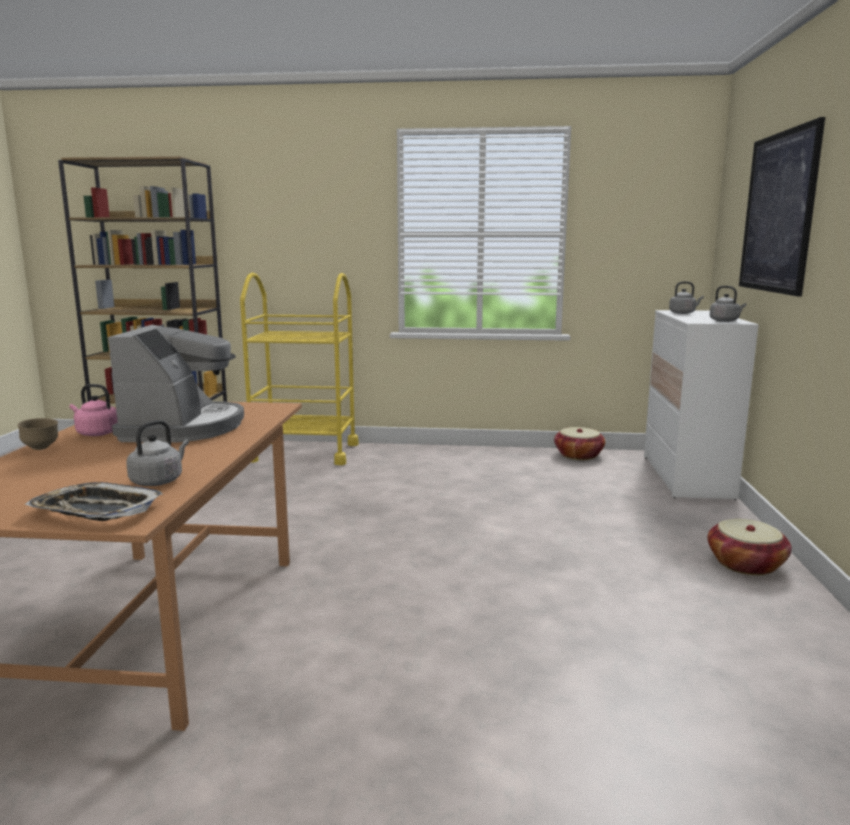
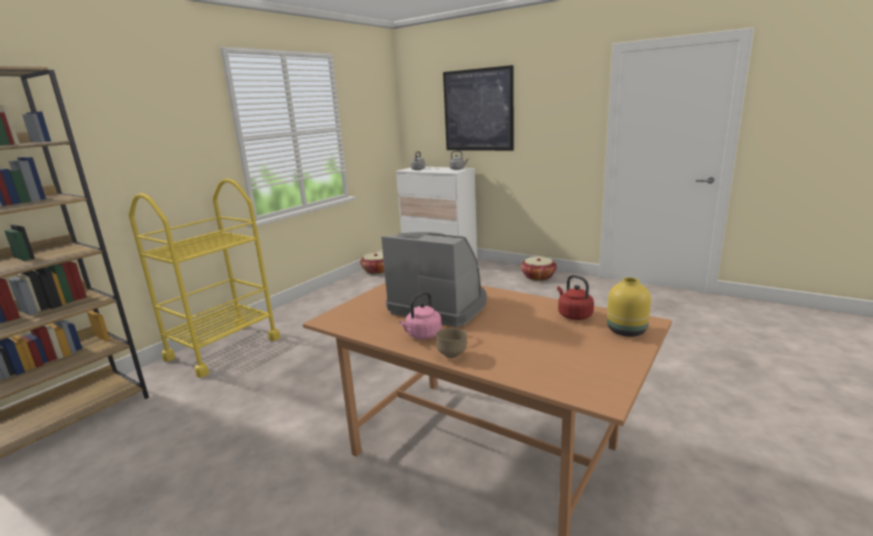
camera: 60 degrees left, 5 degrees up
tray [25,482,163,521] -> yellow vase [607,277,651,337]
grey kettle [126,420,189,486] -> red kettle [557,275,594,320]

